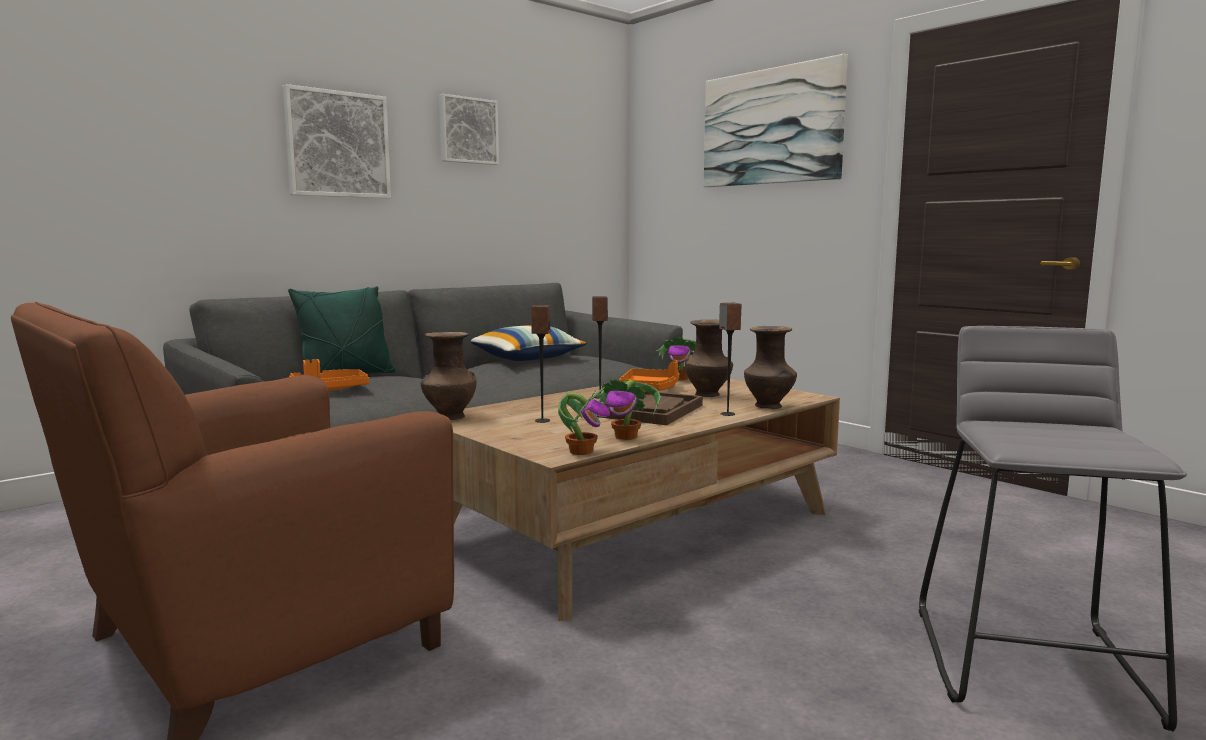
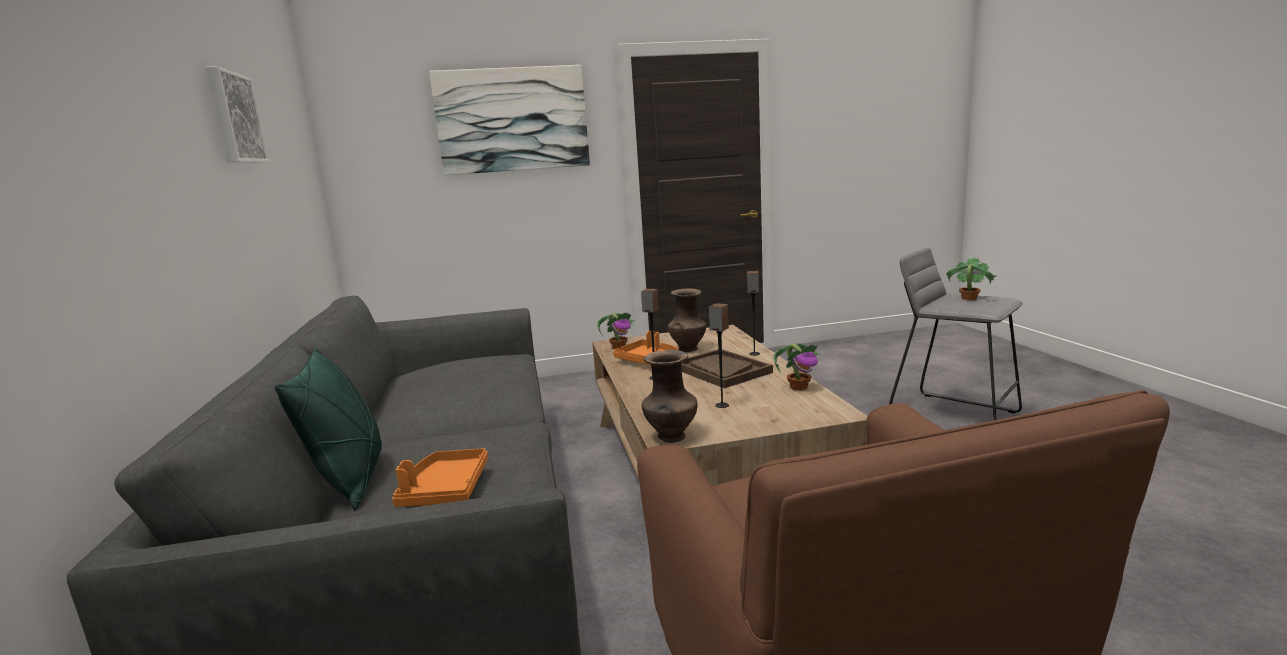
camera: 60 degrees left, 5 degrees up
picture [283,84,391,198] -> none
pillow [471,325,587,361] -> none
potted plant [558,387,610,455] -> potted plant moved to [946,257,997,300]
brown vase [744,326,797,409] -> none

